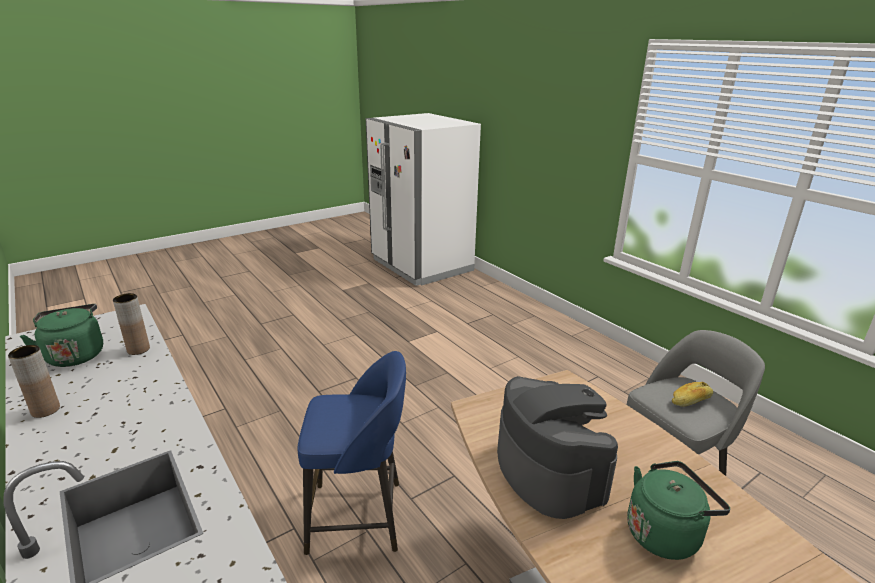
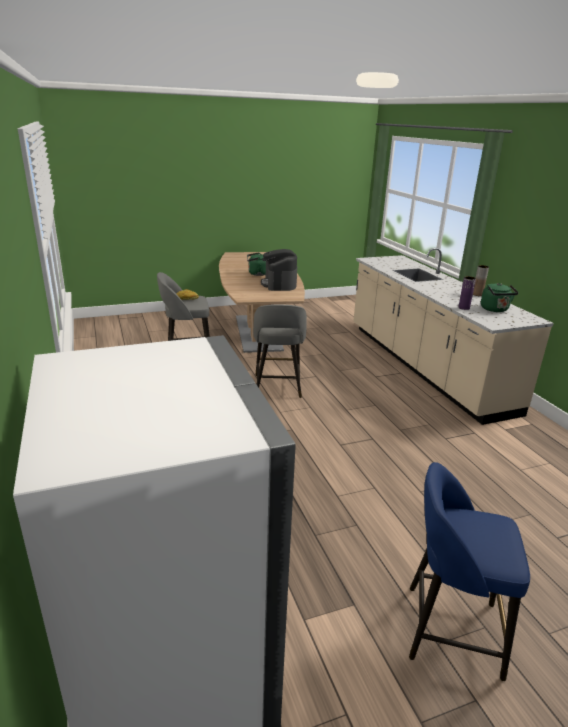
camera: 165 degrees left, 0 degrees up
brown vase [113,293,150,355] -> purple vase [458,276,476,310]
blue stool [297,351,406,555] -> blue stool moved to [409,462,530,681]
none -> grey stool [253,304,307,398]

